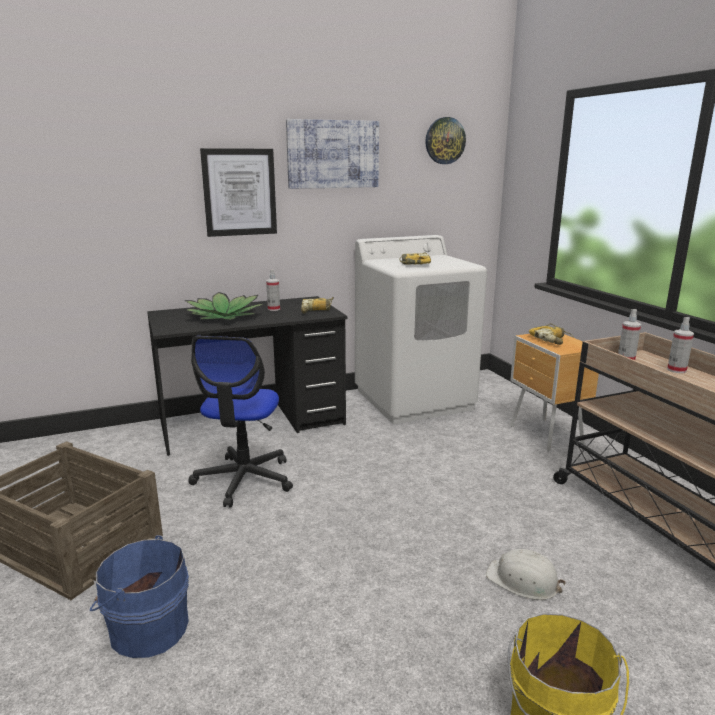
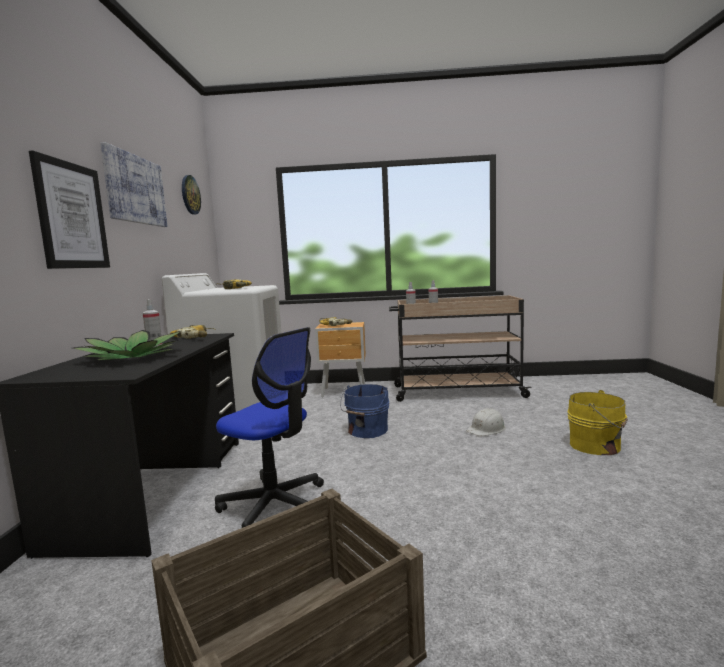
camera: 65 degrees left, 10 degrees down
blue bucket [90,535,189,658] -> blue bucket moved to [340,384,389,438]

